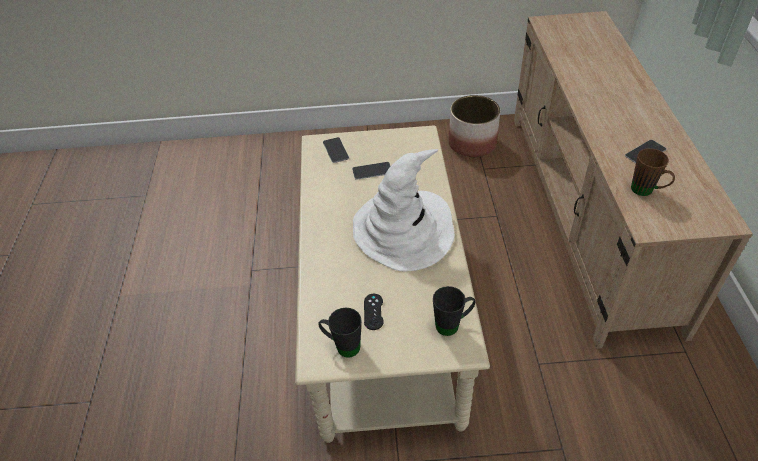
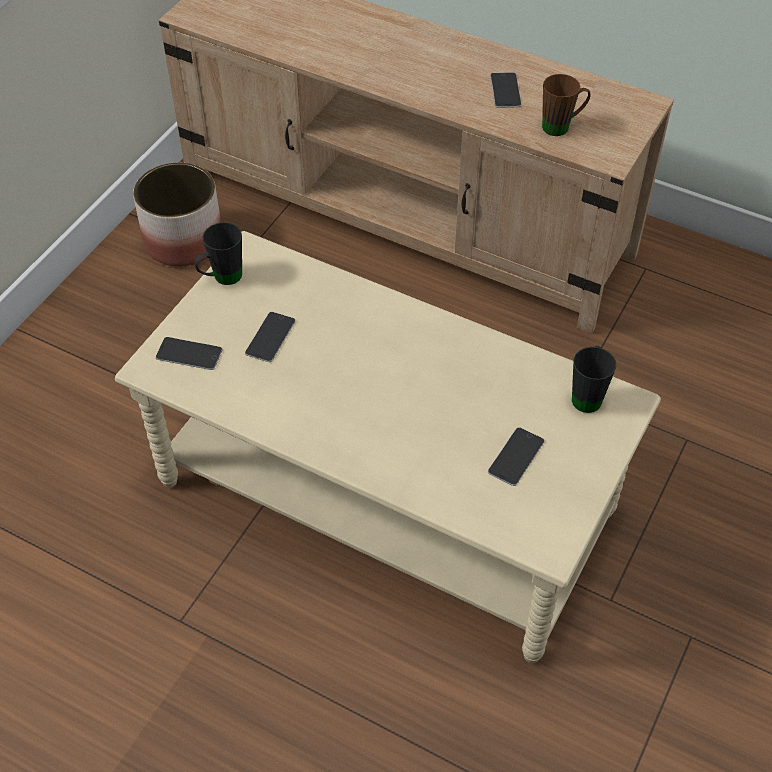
camera: 60 degrees left, 5 degrees up
black mug [318,307,361,358] -> black mug moved to [195,222,242,285]
white hat [353,149,455,272] -> none
black game controller [364,294,384,330] -> phone [488,427,545,486]

